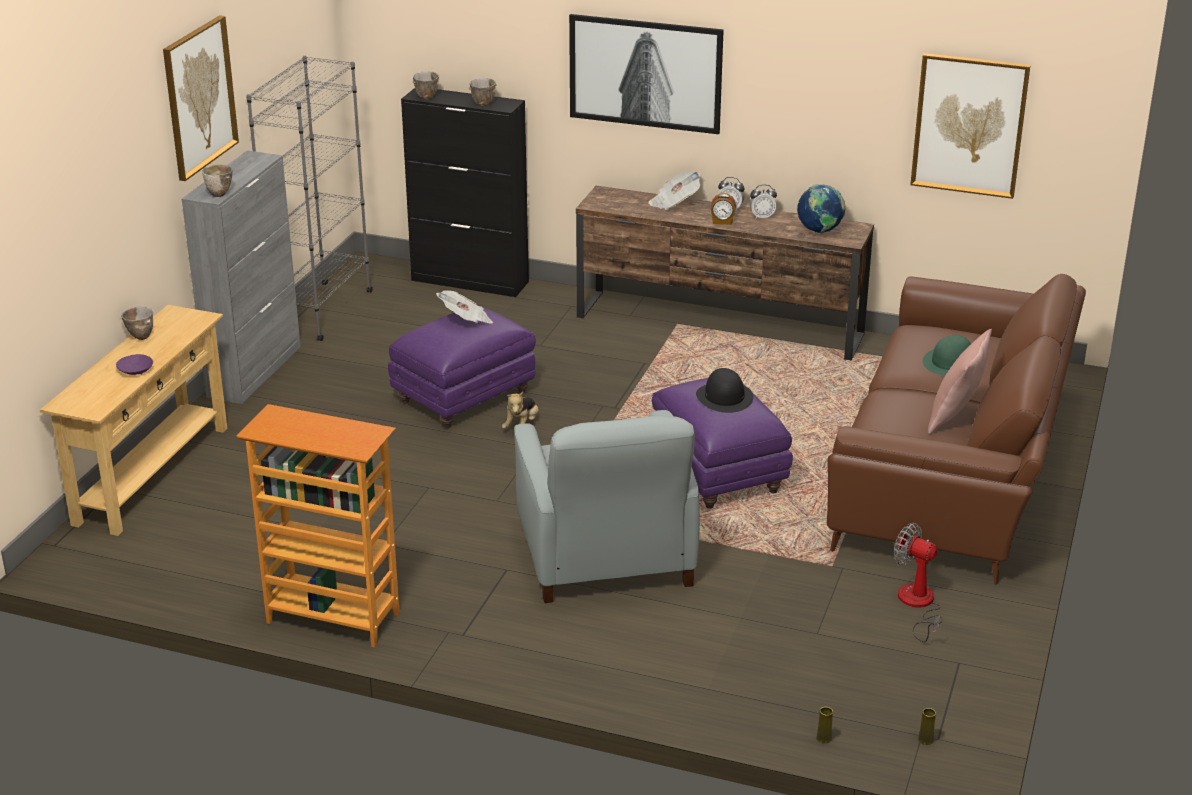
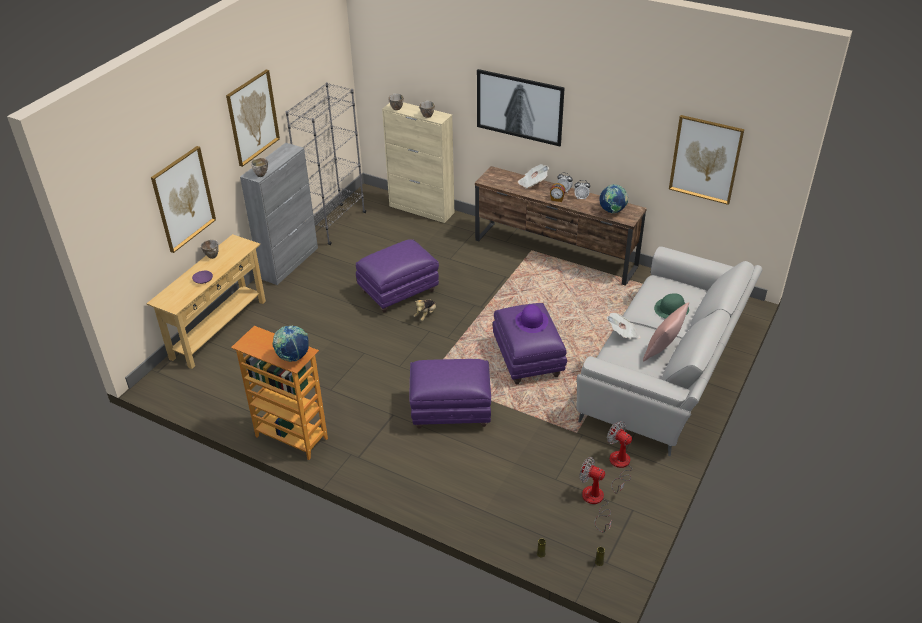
camera: 10 degrees right, 10 degrees up
black cabinet [401,88,529,297] -> beige cabinet [382,102,454,223]
newspaper [436,290,493,324] -> newspaper moved to [606,313,641,339]
grey armchair [514,410,700,603] -> purple ottoman [409,359,491,429]
black hat [696,368,753,413] -> purple hat [515,305,548,333]
brown sofa [827,274,1086,584] -> grey sofa [576,246,762,456]
none -> picture [151,146,216,253]
none -> globe [272,326,309,362]
none -> fan [580,457,612,533]

